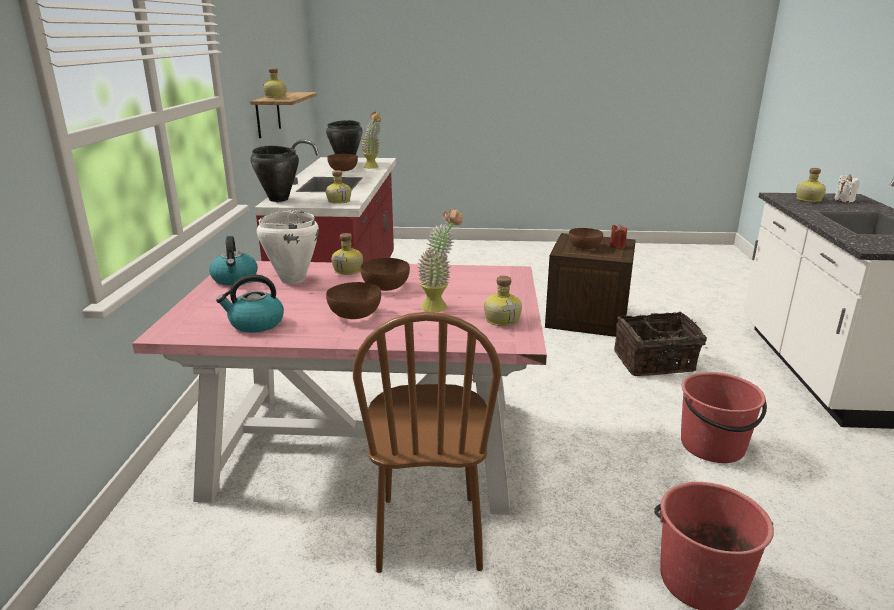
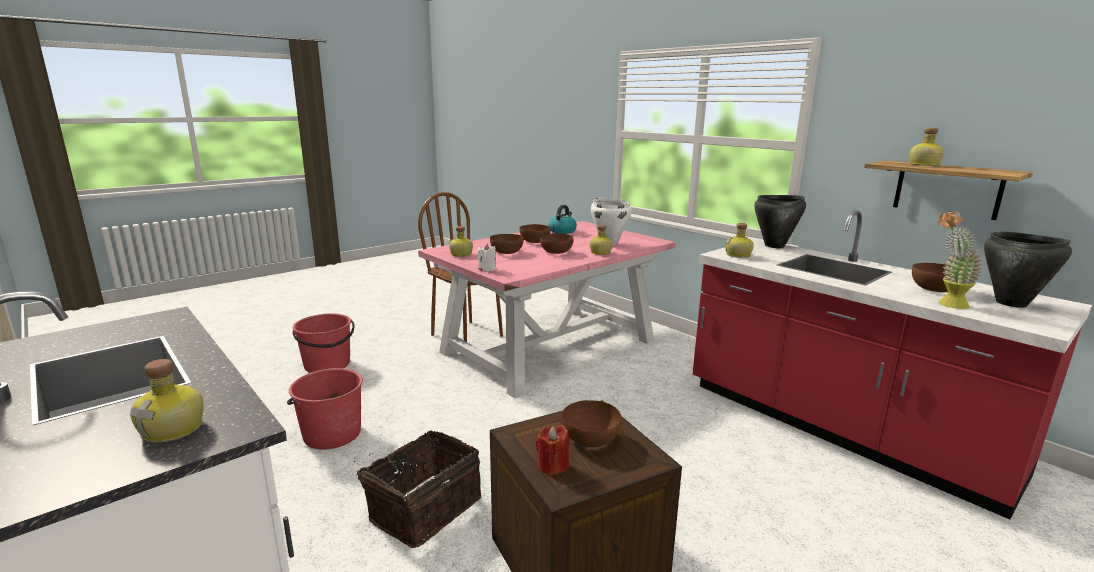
camera: 135 degrees right, 5 degrees down
kettle [209,236,258,285] -> none
potted plant [417,208,463,312] -> brown bowl [490,234,524,254]
white candle [834,174,859,203] -> white candle moved to [478,244,496,271]

